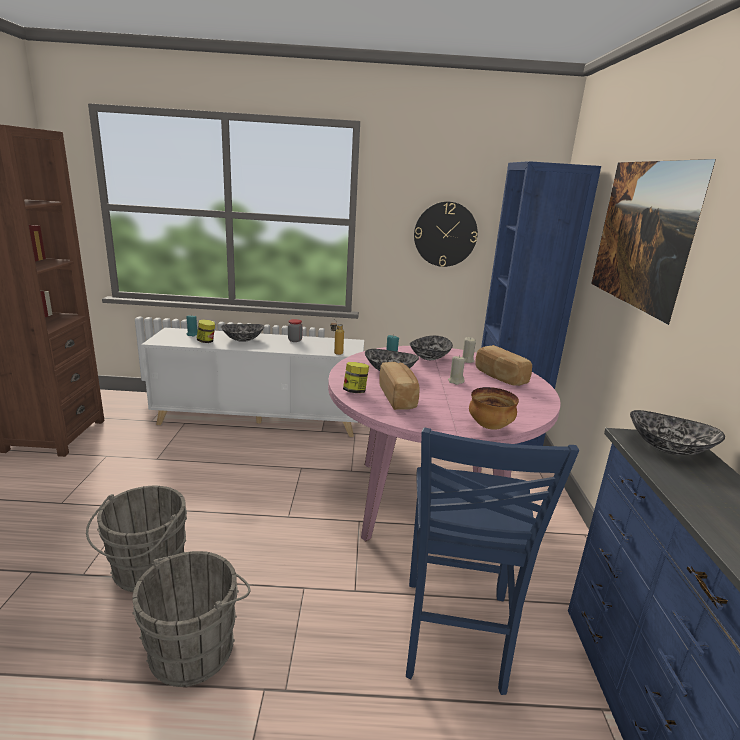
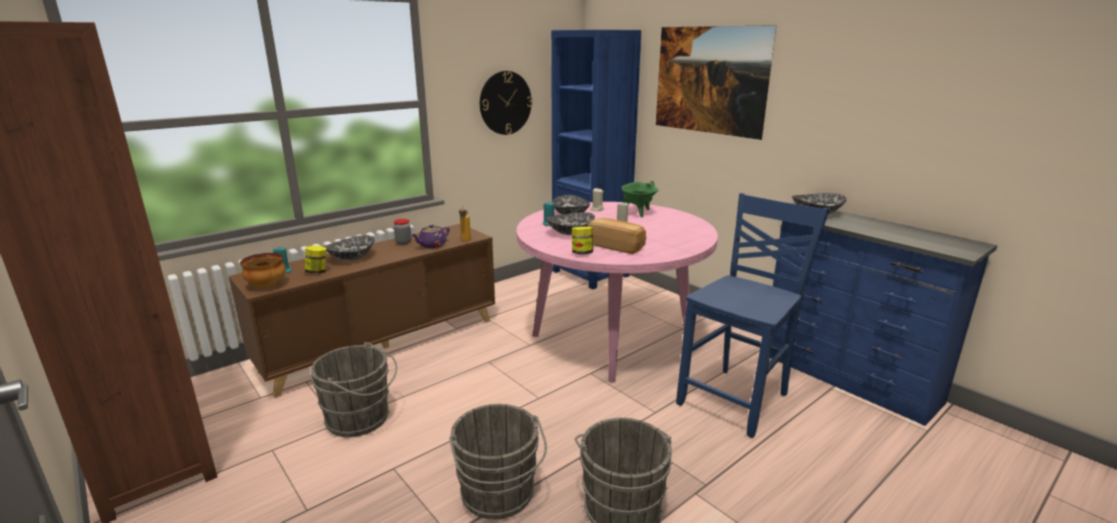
camera: 40 degrees left, 0 degrees up
white cabinet [141,328,364,437] -> brown cabinet [228,224,495,398]
blue chair [406,428,579,695] -> blue chair turned 105 degrees counterclockwise [676,193,829,438]
bowl [469,387,519,430] -> bowl moved to [240,253,286,287]
bread [475,345,532,386] -> green cooking pot [622,181,658,217]
none -> grey bucket [310,342,397,437]
none -> purple teapot [411,224,450,248]

